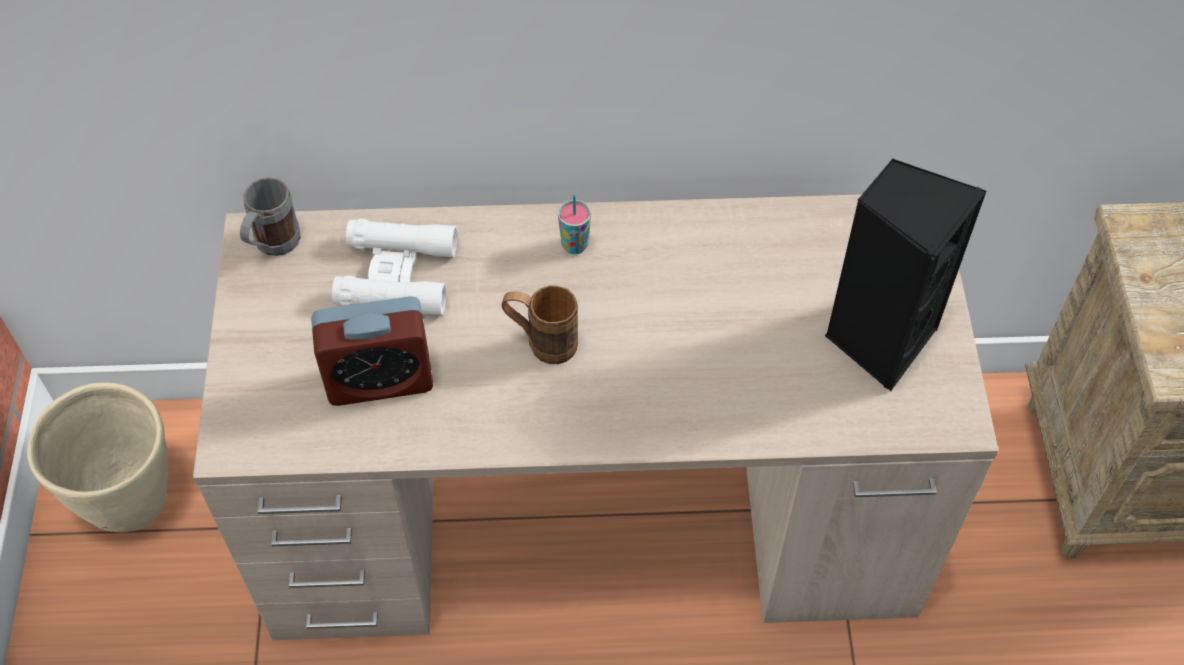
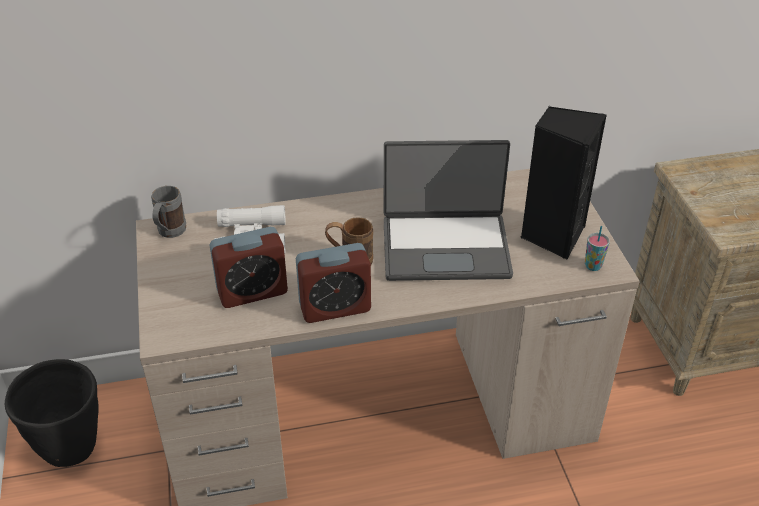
camera: 10 degrees left, 15 degrees down
beige planter [27,382,168,532] -> black planter [5,359,99,467]
cup [558,195,591,254] -> cup moved to [585,226,610,271]
none -> alarm clock [296,243,371,323]
none -> laptop [384,140,513,281]

